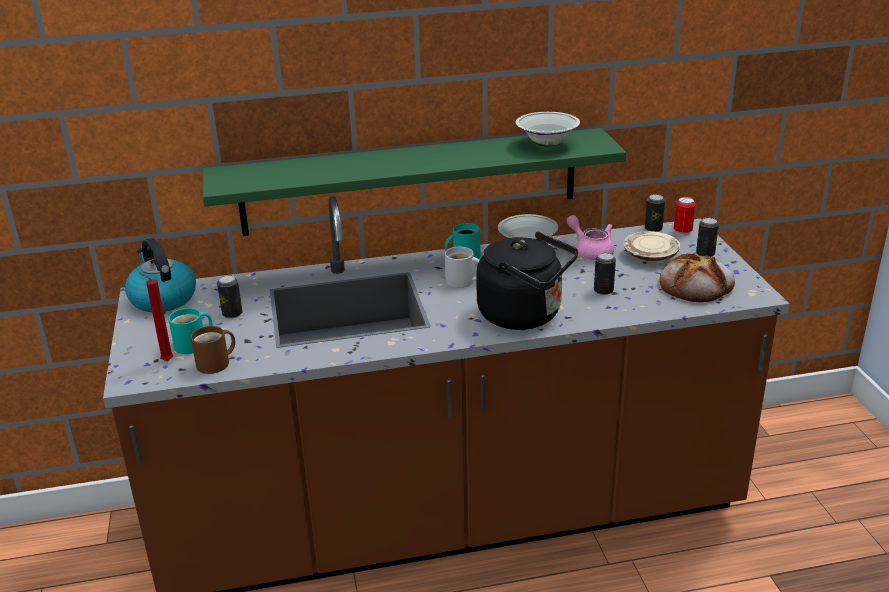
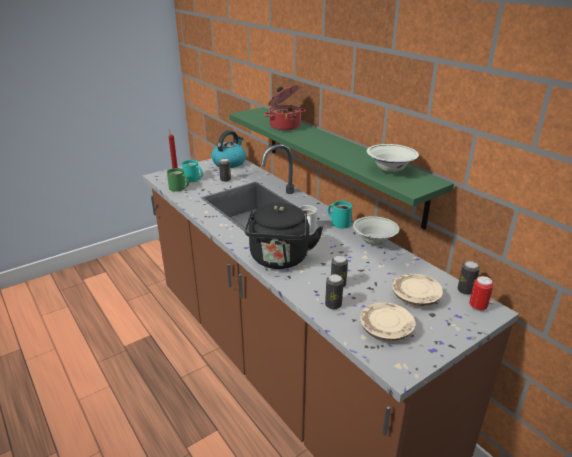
camera: 65 degrees right, 0 degrees up
brown mug [191,326,235,374] -> green mug [167,168,189,192]
pink teapot [567,215,614,260] -> none
bread [659,253,735,302] -> beige plate [360,303,415,341]
can [696,218,719,257] -> can moved to [325,274,344,309]
none -> cooking pot [264,85,306,131]

